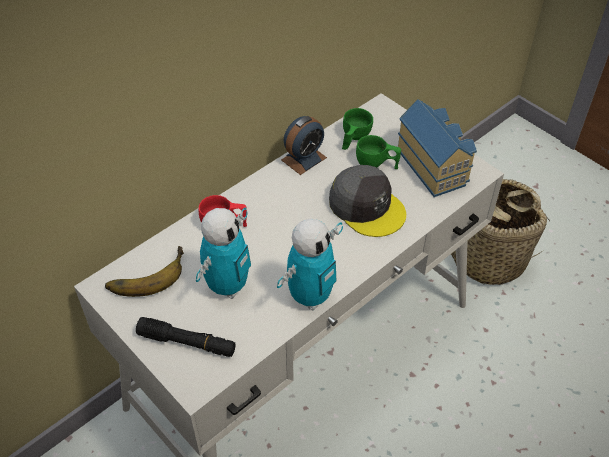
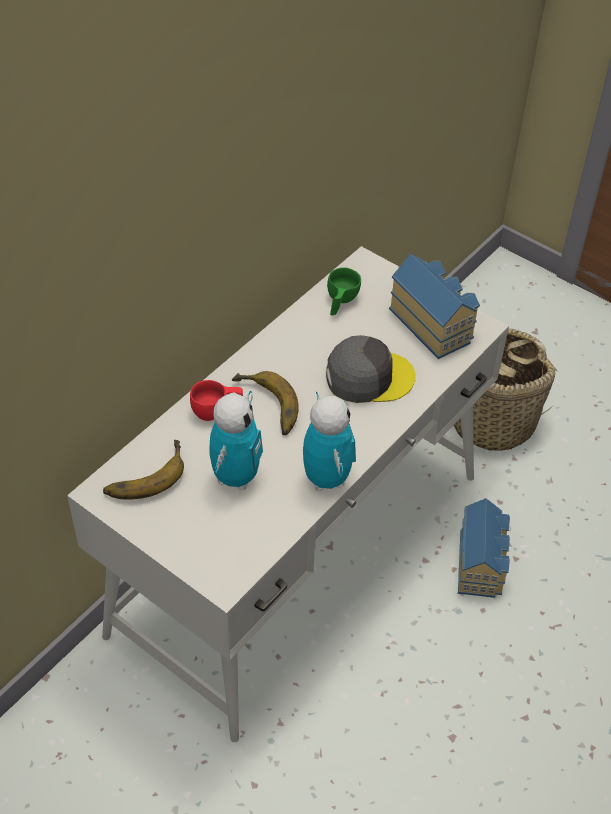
camera: 10 degrees left, 0 degrees up
black flashlight [136,317,236,357] -> none
toy robot [277,218,343,311] -> toy robot turned 45 degrees counterclockwise [303,392,356,491]
alarm clock [281,116,327,175] -> none
grey cap [329,165,406,237] -> grey cap turned 45 degrees counterclockwise [326,335,416,403]
green cup [356,135,401,169] -> none
none -> banana [232,371,299,435]
none -> toy house [458,498,510,598]

